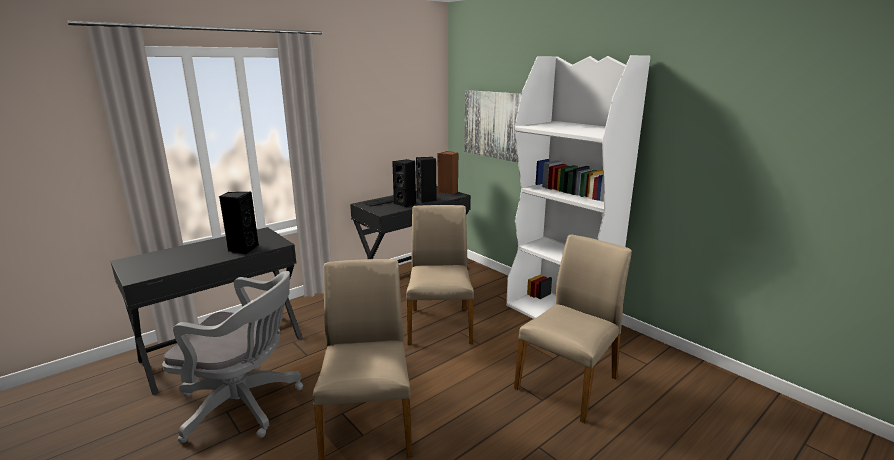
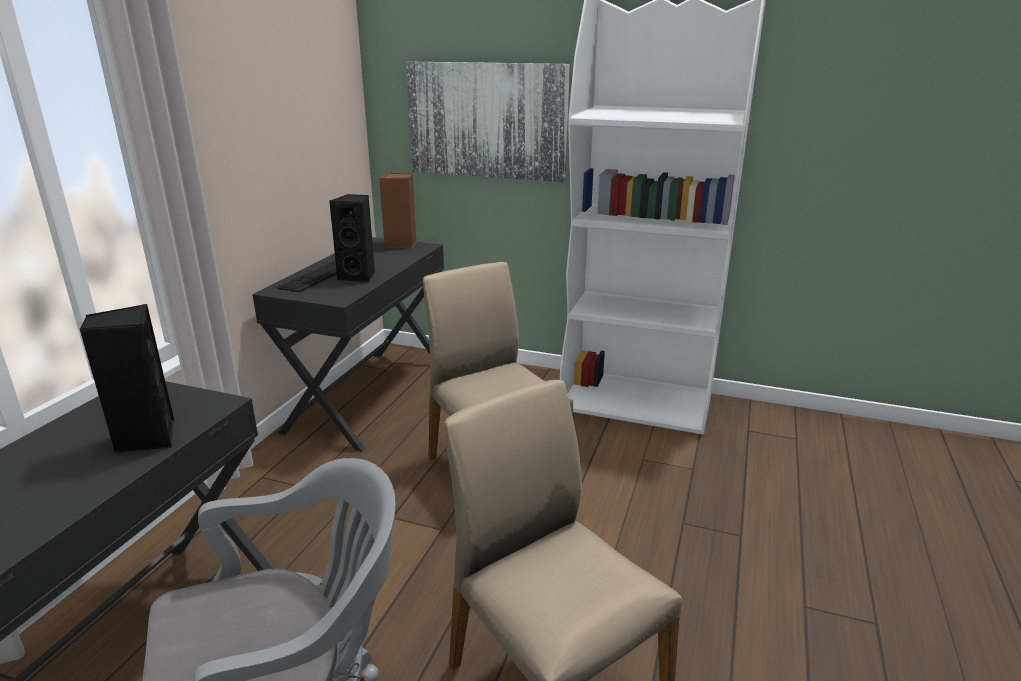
camera: 30 degrees left, 5 degrees up
black speaker [416,157,437,203] -> none
beige chair [514,235,632,423] -> none

